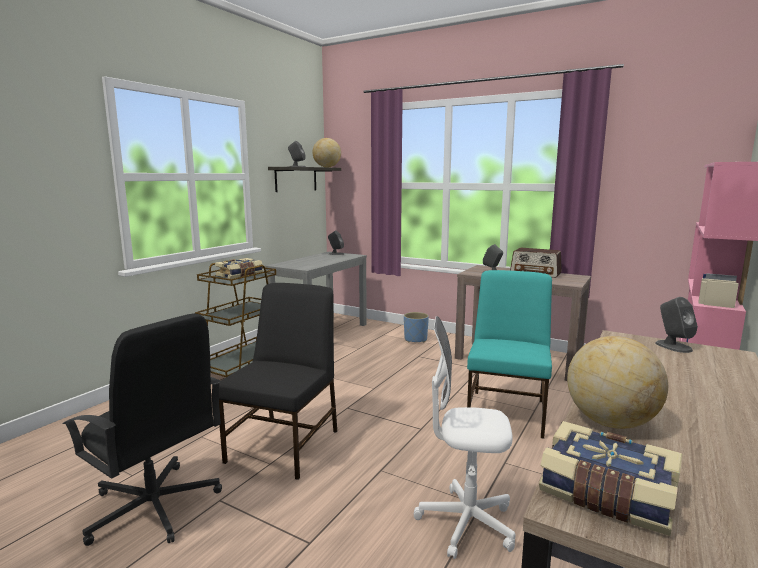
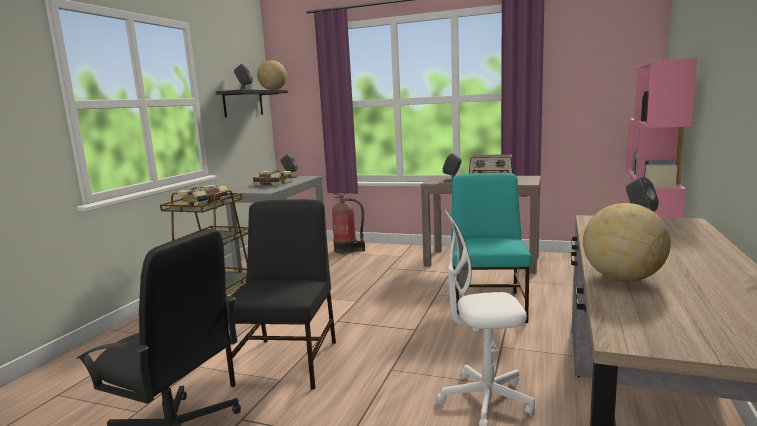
camera: 10 degrees left, 0 degrees up
blue planter [404,312,429,343] -> none
book [539,421,682,536] -> book moved to [252,170,292,186]
none -> fire extinguisher [332,194,365,254]

